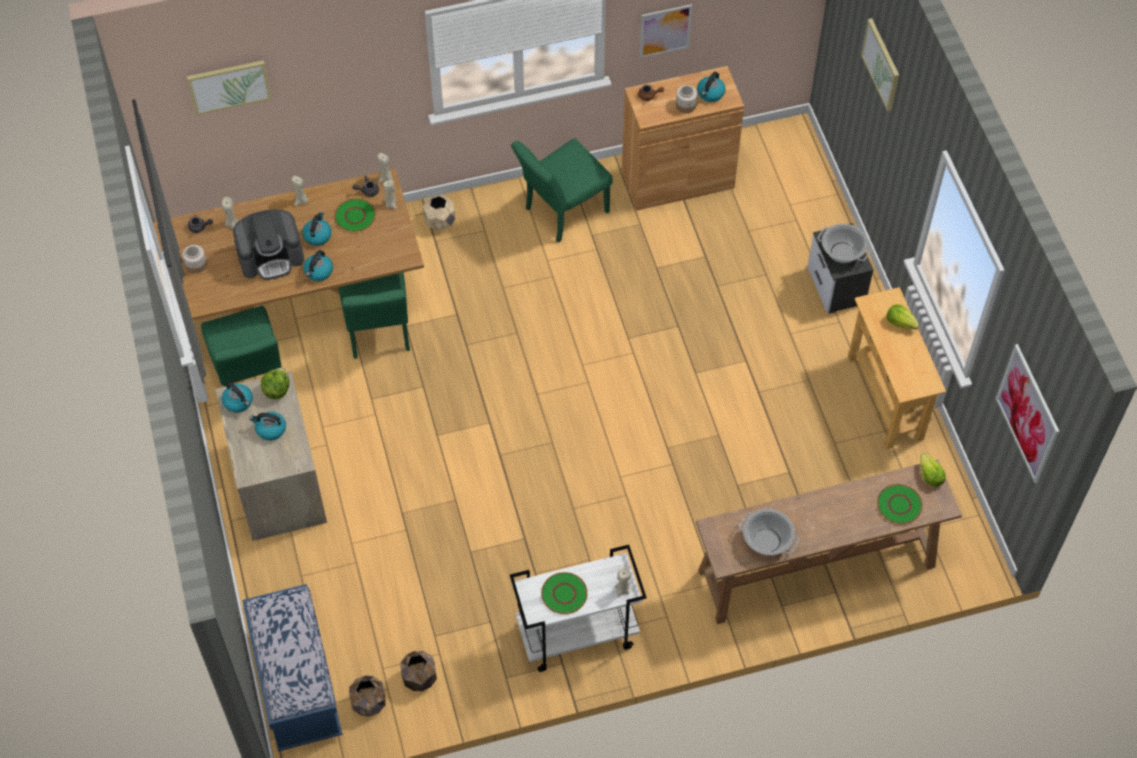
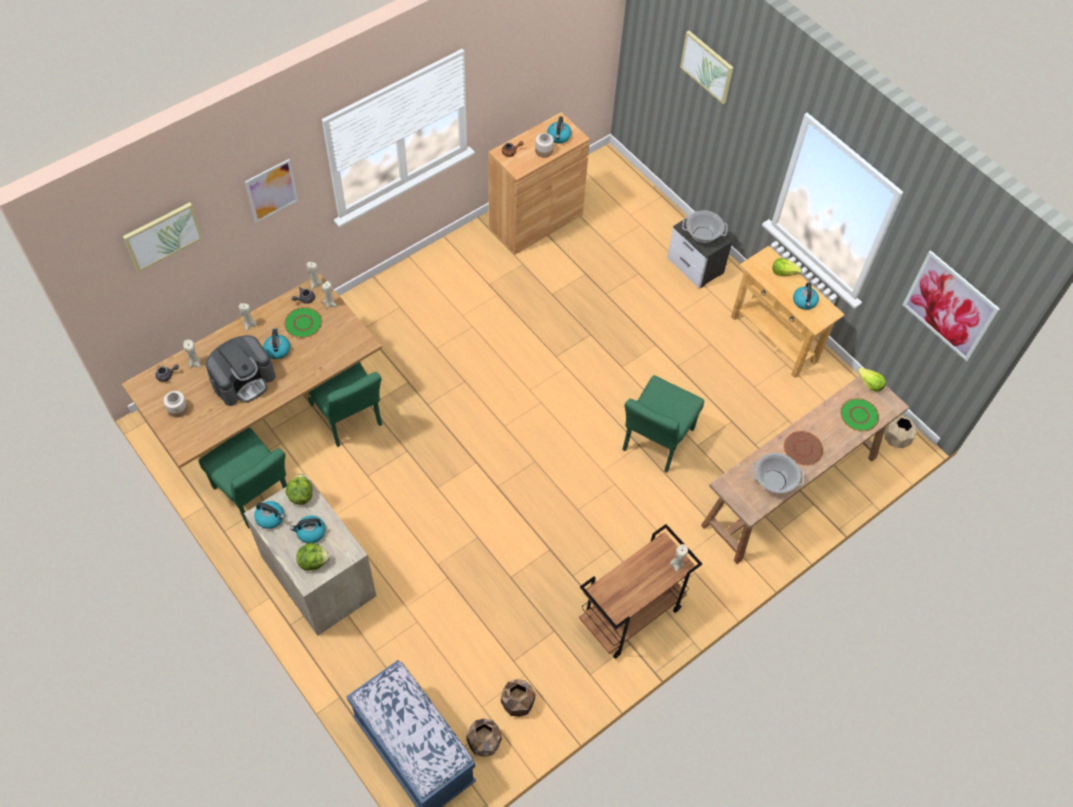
camera: 25 degrees left, 0 degrees up
kettle [303,250,333,281] -> kettle moved to [793,282,819,310]
beige planter [423,195,456,231] -> beige planter moved to [884,416,917,448]
white cart [510,545,647,672] -> brown cart [579,524,702,659]
green chair [511,138,613,243] -> green chair moved to [622,375,704,472]
green plate [541,572,588,614] -> none
picture [640,4,692,58] -> picture moved to [245,159,299,223]
none -> lettuce [296,543,330,571]
none -> brown plate [784,431,823,465]

